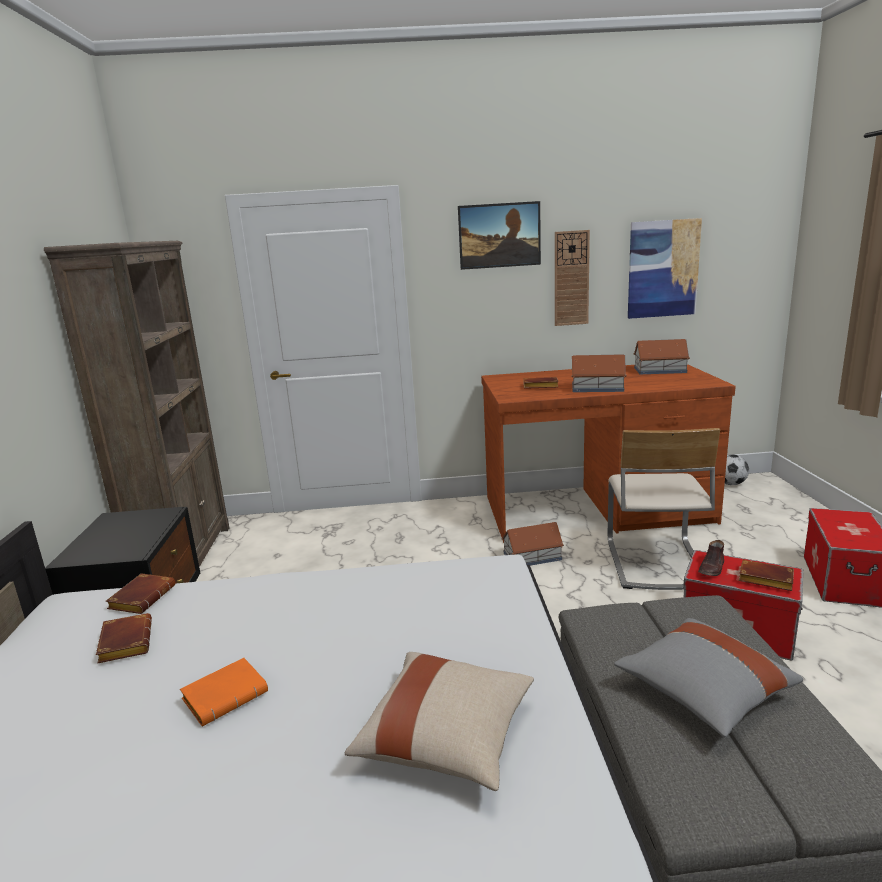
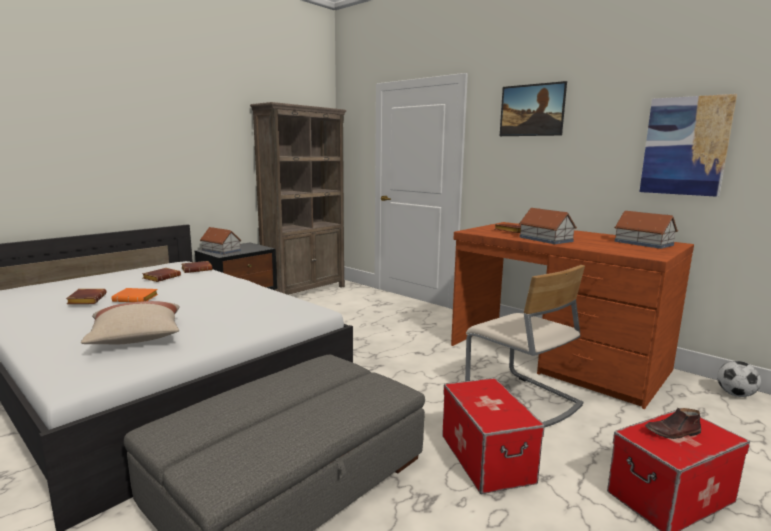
camera: 45 degrees right, 5 degrees down
toy house [501,522,564,566] -> toy house moved to [200,227,242,255]
wall clock [555,230,590,326] -> none
beige chair [608,428,720,590] -> beige chair turned 90 degrees counterclockwise [465,265,585,427]
grey pillow [614,618,803,738] -> none
brown shoe [698,540,724,576] -> brown shoe moved to [645,408,701,439]
brown book [739,560,794,591] -> brown book moved to [66,289,107,304]

